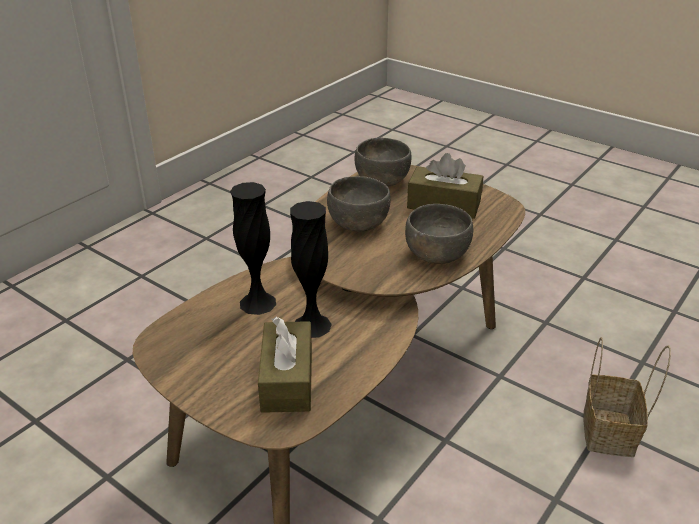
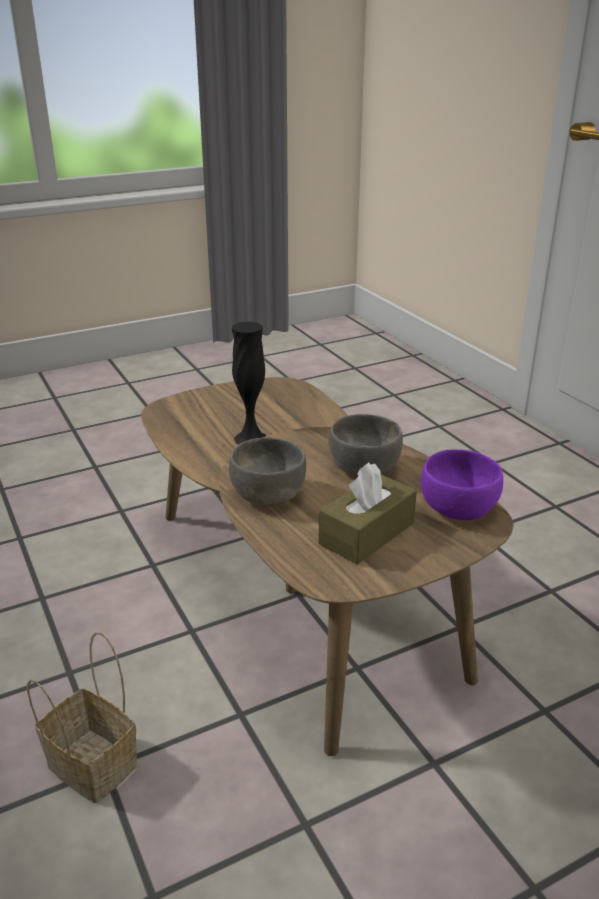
camera: 115 degrees right, 5 degrees down
black vase [230,182,276,315] -> none
brown tissue box [258,317,312,413] -> none
grey bowl [355,138,412,187] -> purple bowl [421,449,503,520]

